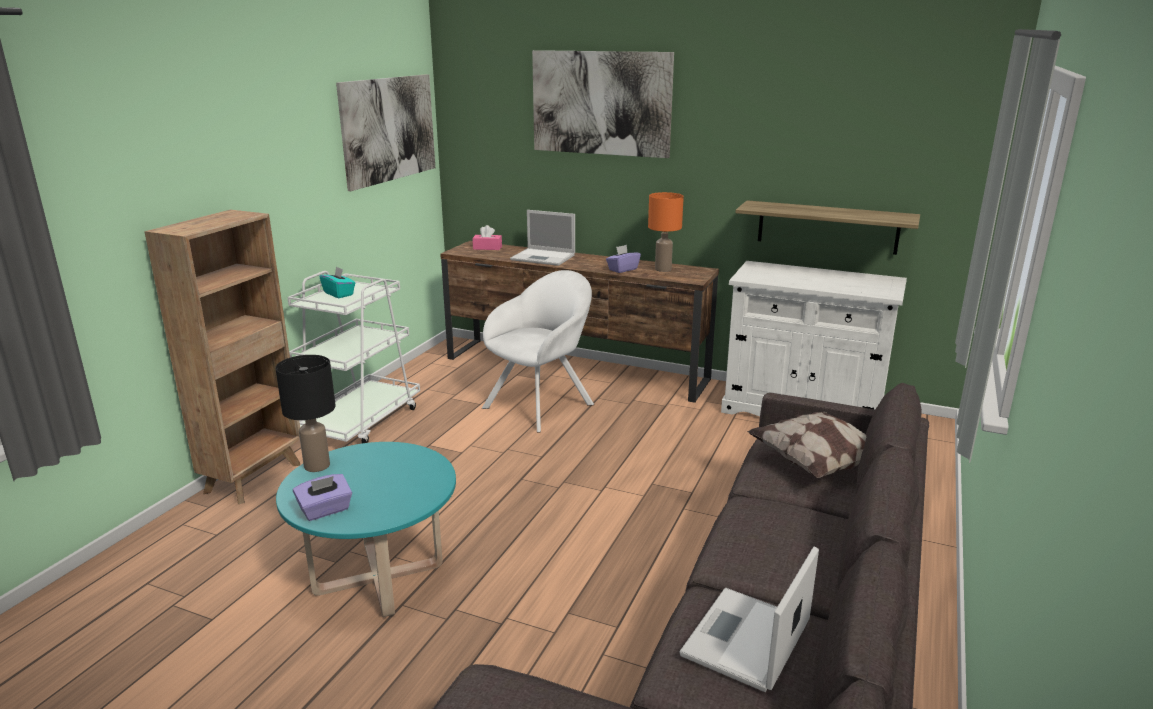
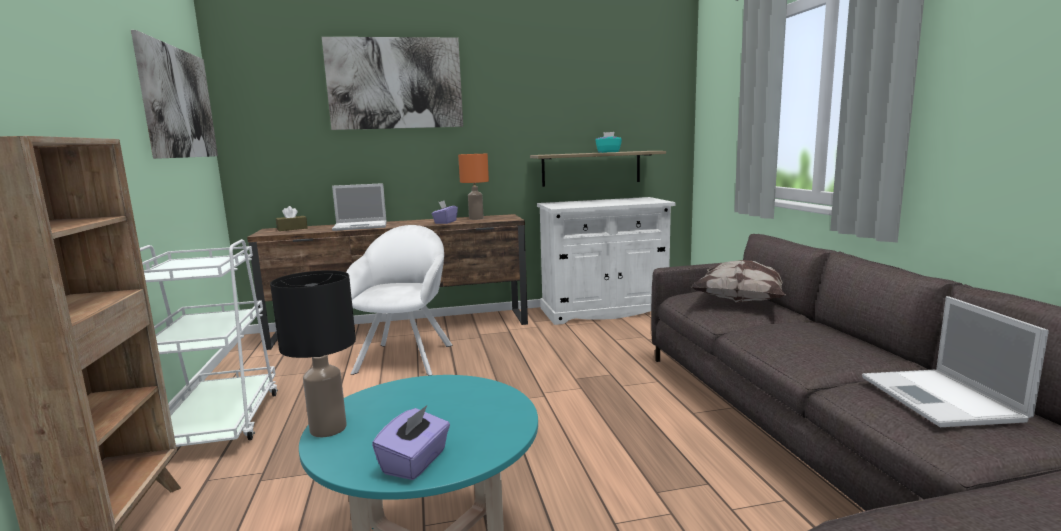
camera: 35 degrees left, 10 degrees down
turquoise tissue box [320,266,355,298] -> turquoise tissue box moved to [595,132,622,153]
pink tissue box [472,225,502,250] -> brown tissue box [276,206,307,231]

